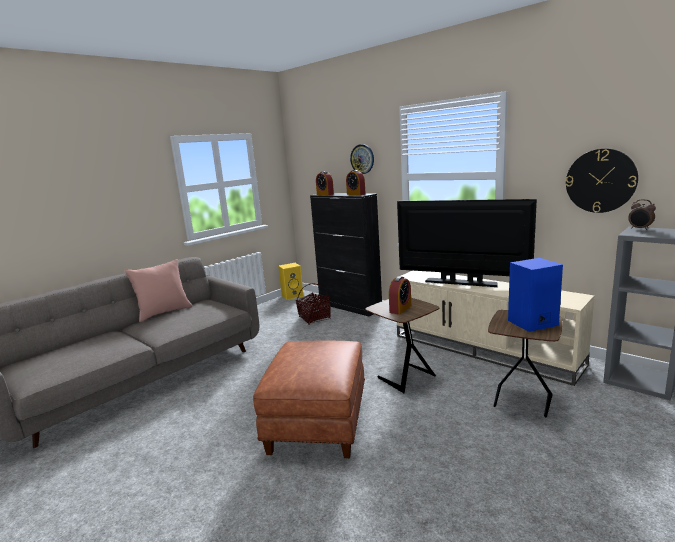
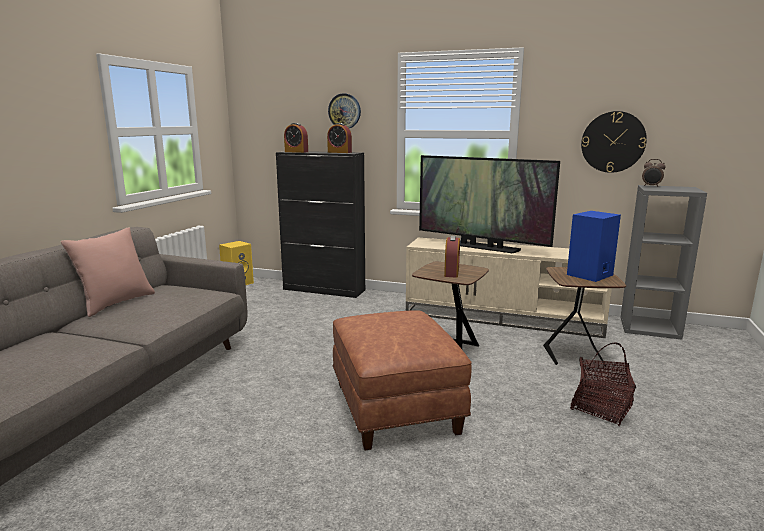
camera: 25 degrees left, 0 degrees up
basket [296,284,331,325] -> basket moved to [570,342,636,426]
television [397,199,537,287] -> television turned 150 degrees counterclockwise [419,155,560,253]

